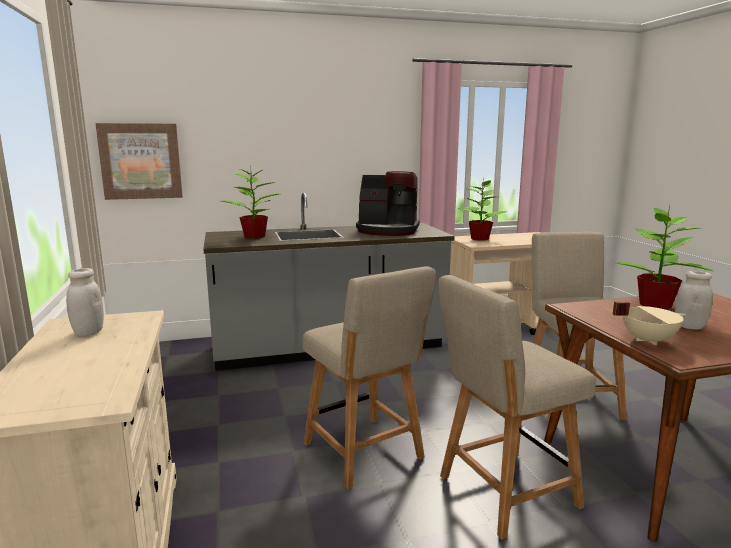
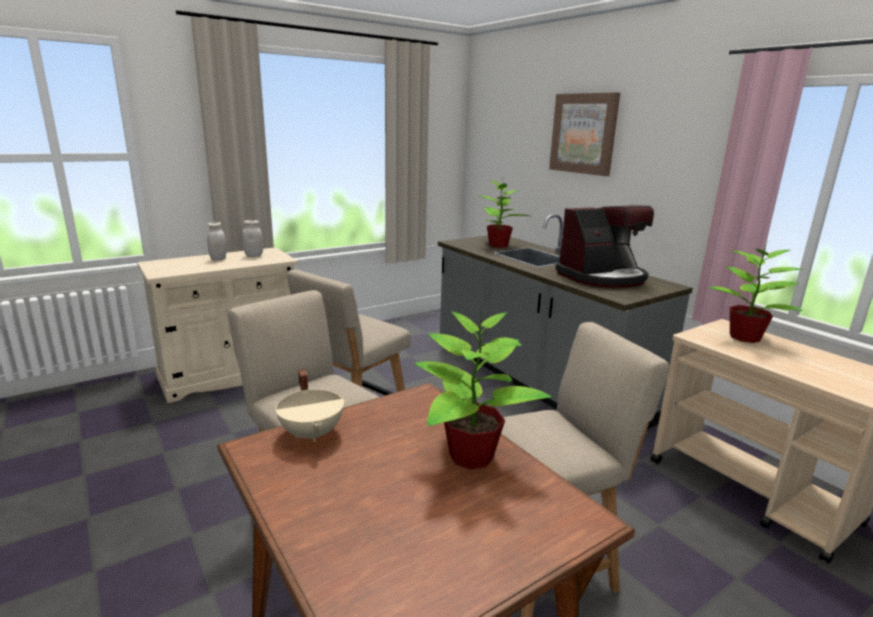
camera: 70 degrees right, 5 degrees up
picture [95,123,183,200] -> picture moved to [549,92,620,176]
coffee machine [356,171,420,236] -> coffee machine turned 105 degrees counterclockwise [555,205,654,288]
white jar [675,271,713,330] -> white jar moved to [207,222,227,261]

